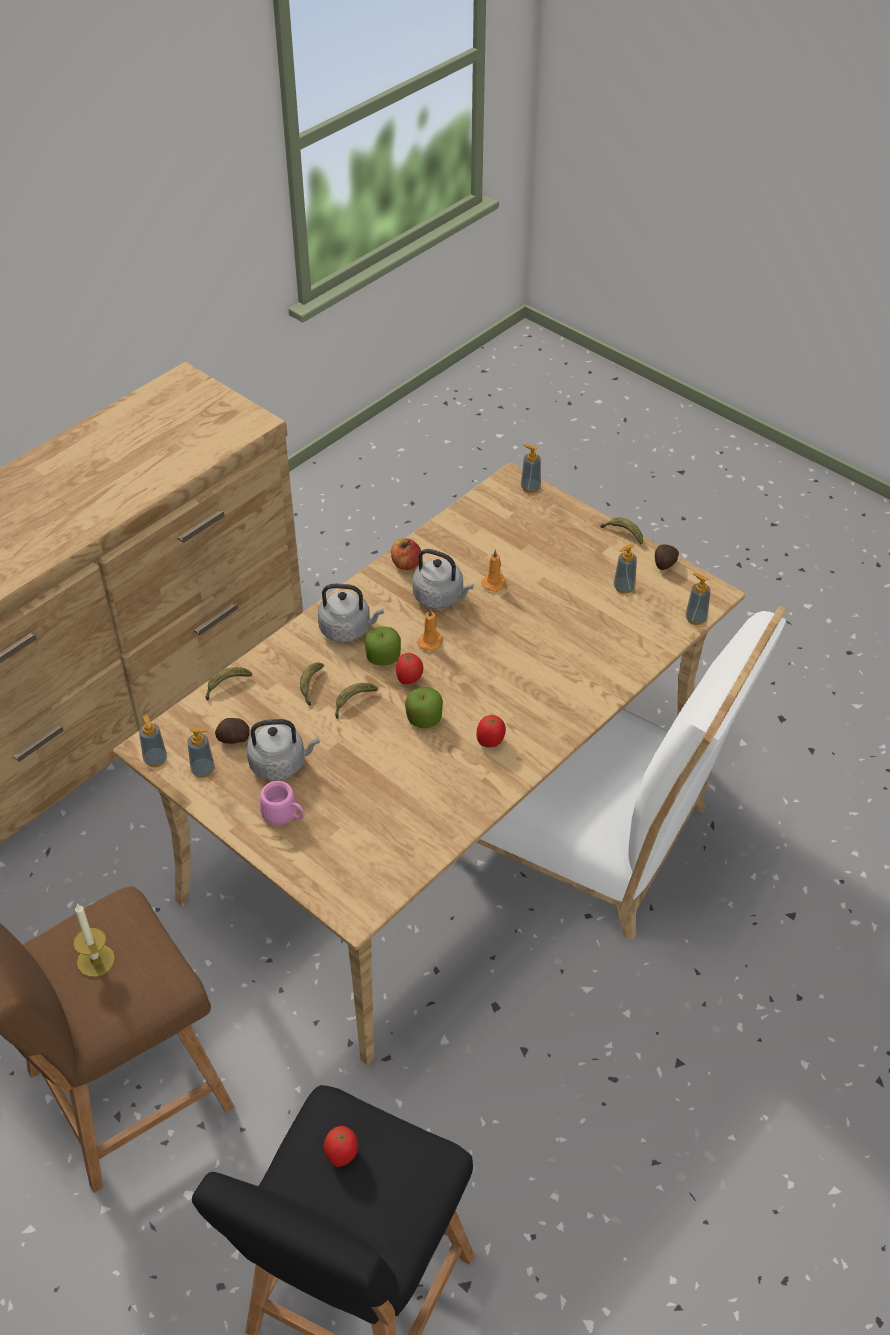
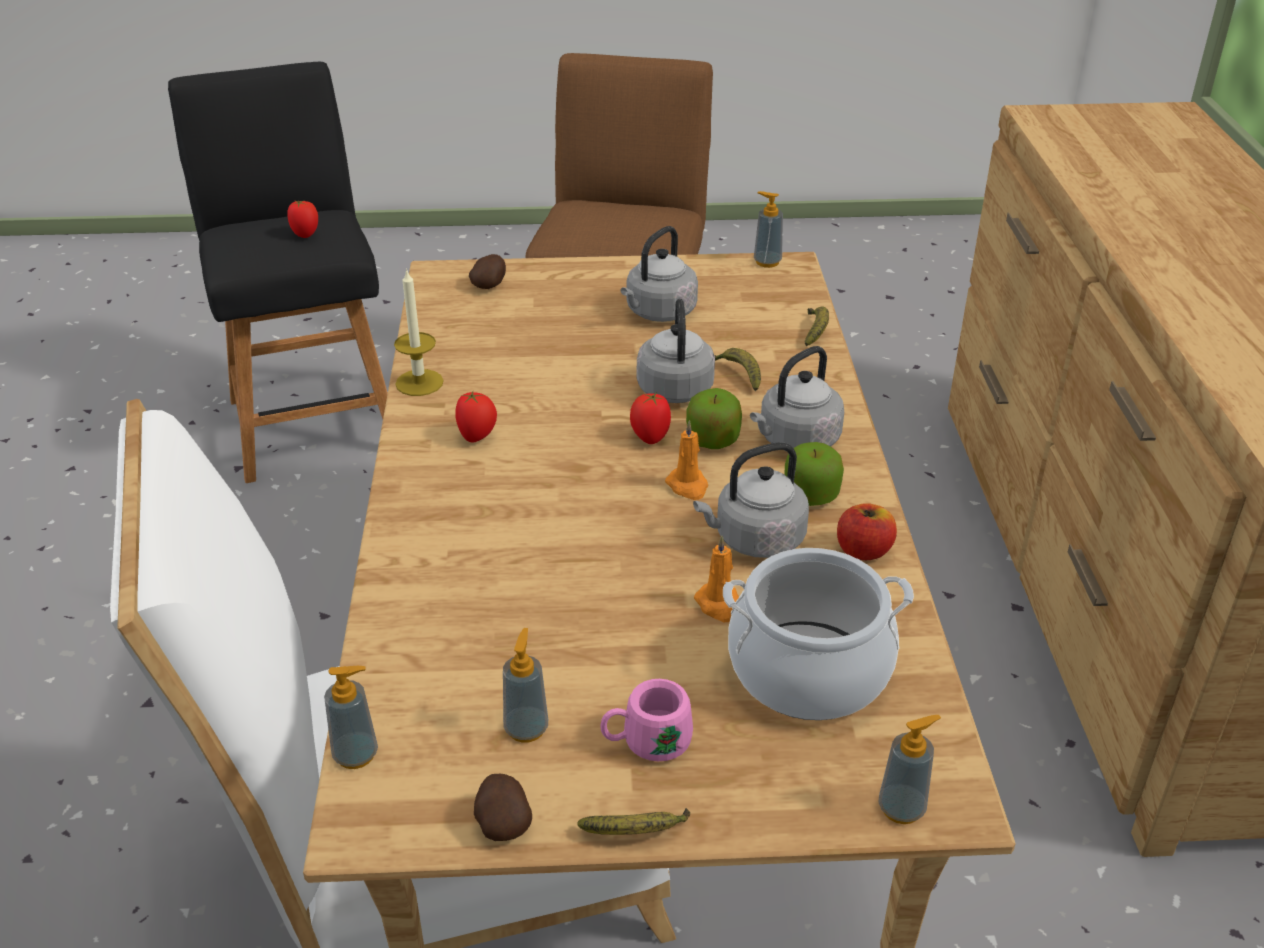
camera: 135 degrees right, 10 degrees down
candle [73,903,115,977] -> candle moved to [394,268,444,396]
soap dispenser [187,728,215,778] -> none
potato [215,718,250,744] -> potato moved to [469,254,506,289]
pink mug [260,781,304,825] -> pink mug moved to [601,679,693,761]
banana [335,683,378,719] -> grey kettle [637,299,715,403]
apple [405,687,443,728] -> apple moved to [784,442,844,506]
none -> cooking pot [723,548,914,720]

